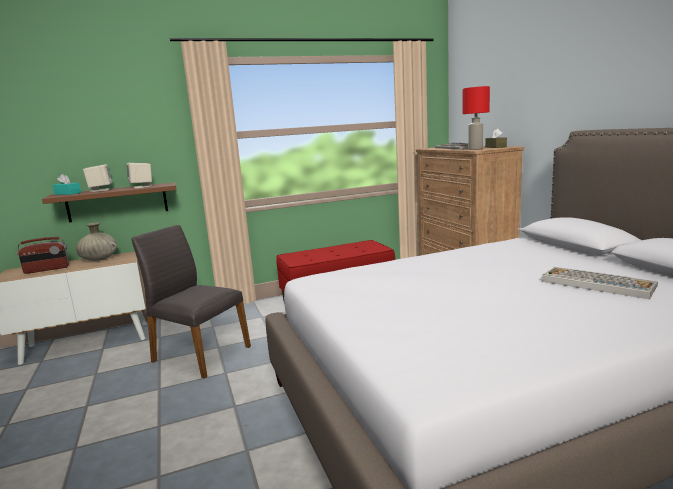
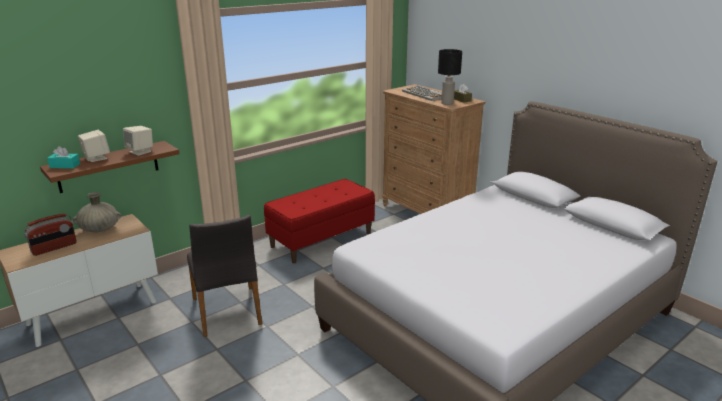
camera: 20 degrees left, 10 degrees up
grey chair [132,225,251,379] -> grey chair turned 120 degrees counterclockwise [187,215,262,337]
red table lamp [463,86,490,150] -> black table lamp [438,49,462,105]
keyboard [542,267,658,299] -> none

